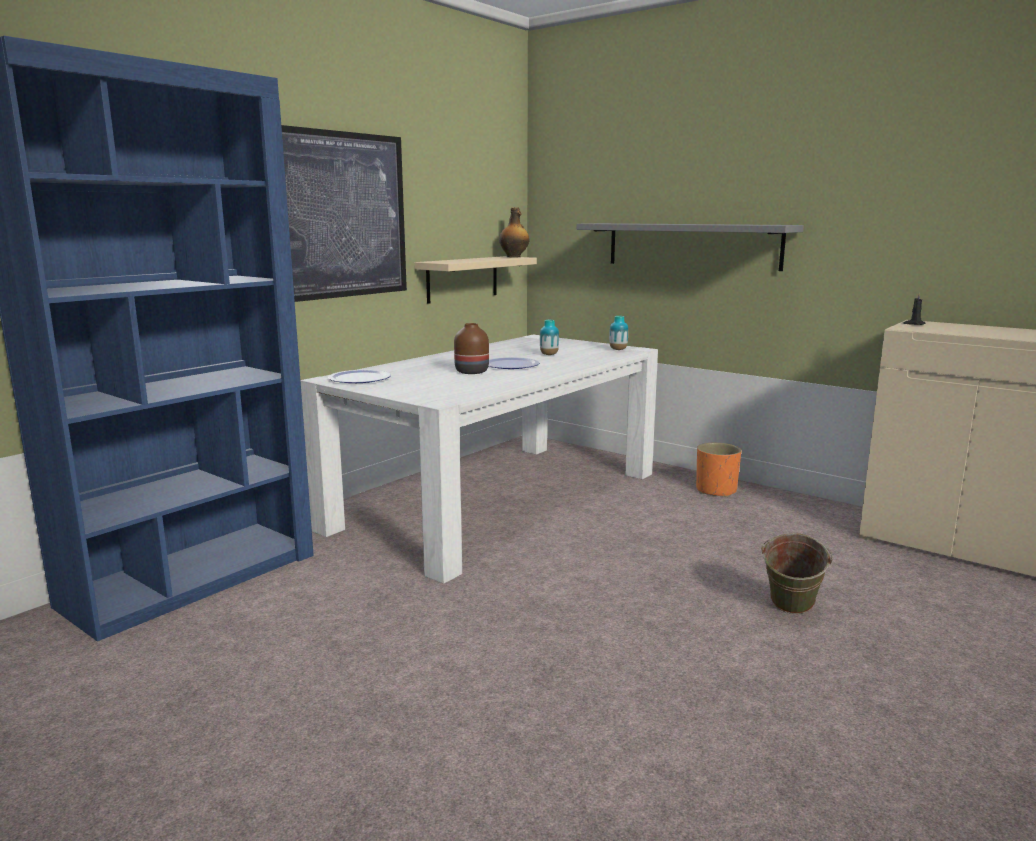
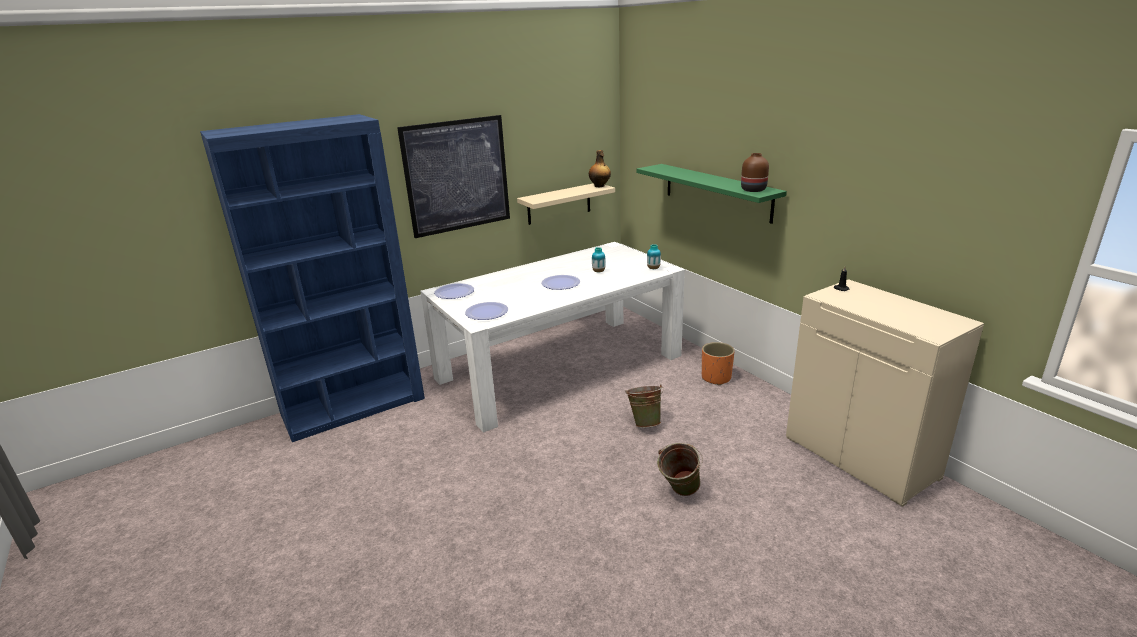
camera: 20 degrees right, 10 degrees up
brown vase [454,323,489,374] -> brown vase moved to [741,153,769,192]
grey shelf [576,223,804,271] -> green shelf [637,164,787,224]
none -> plate [465,302,508,320]
none -> green bucket [625,384,664,428]

